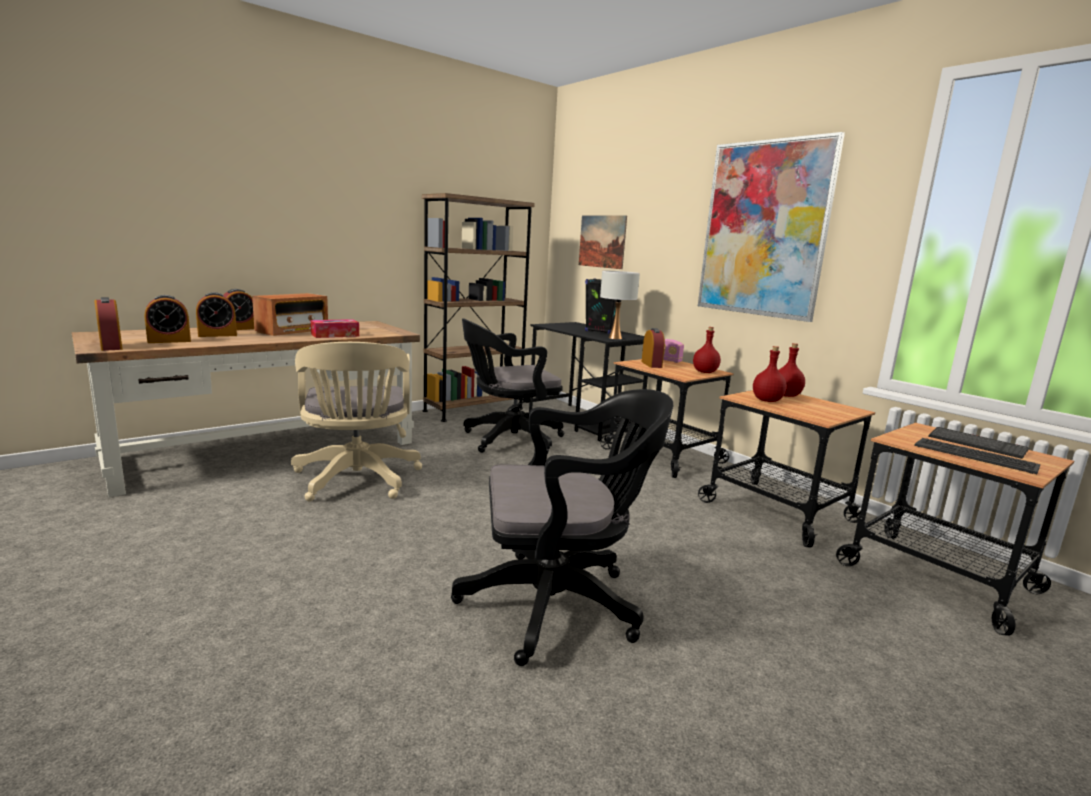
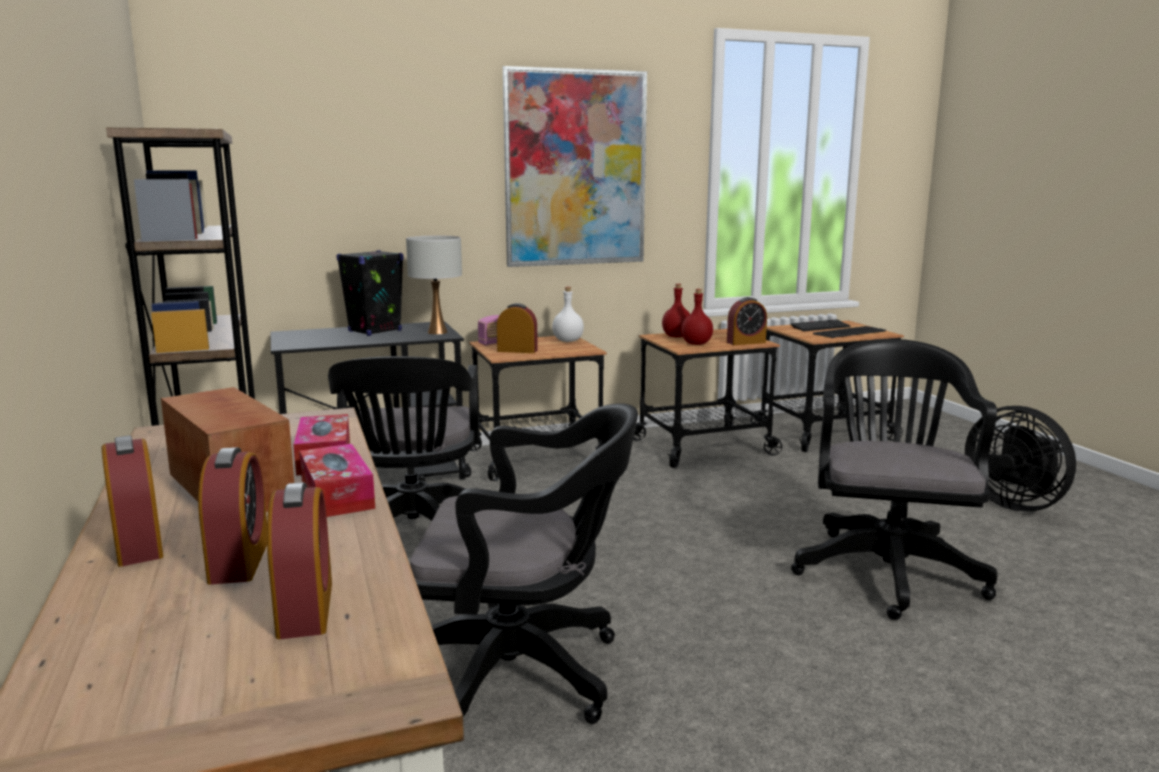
camera: 70 degrees left, 0 degrees up
alarm clock [94,297,123,351] -> alarm clock moved to [727,297,767,345]
beige office chair [291,342,422,502] -> black office chair [410,403,638,724]
picture [579,215,627,269] -> none
red bottle [693,327,721,373] -> white bottle [552,287,584,342]
none -> tissue box [299,444,375,517]
none -> black fan [965,406,1076,512]

